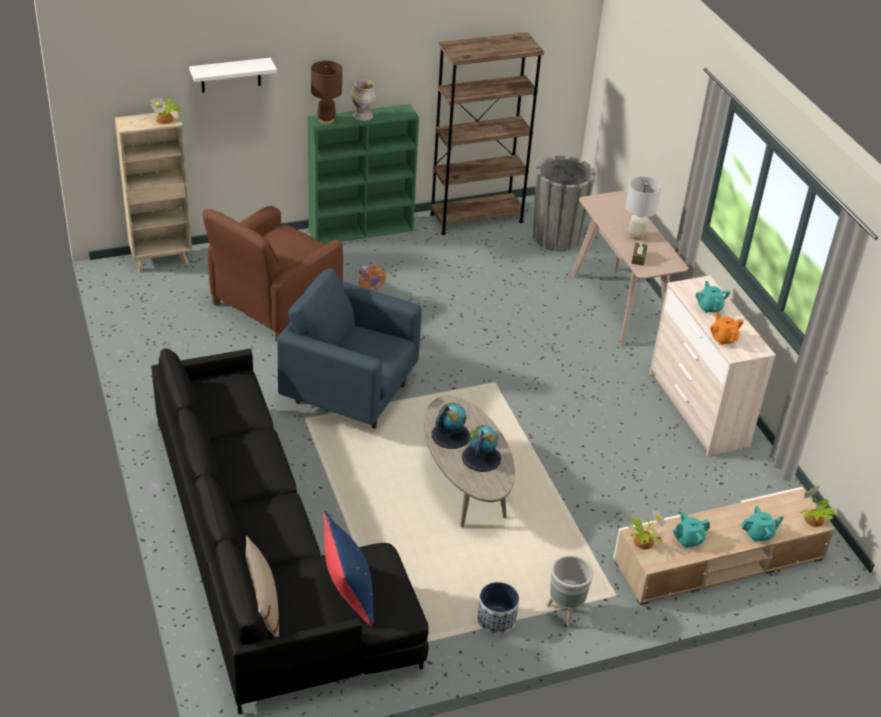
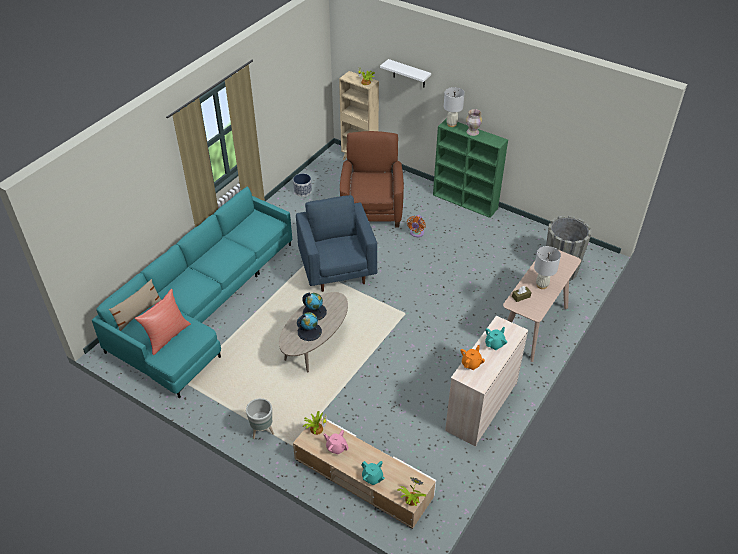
camera: 55 degrees right, 5 degrees up
black sofa [151,348,429,714] -> turquoise sofa [92,187,292,398]
brown armchair [203,206,343,342] -> brown armchair turned 90 degrees clockwise [340,131,404,228]
brown table lamp [311,61,342,124] -> white table lamp [444,87,465,127]
blue pillow [323,511,374,626] -> red pillow [135,289,191,355]
brown bookcase [430,32,544,235] -> none
planter [477,582,519,634] -> planter moved to [293,174,312,197]
turquoise teapot [673,512,710,548] -> pink teapot [323,430,349,455]

